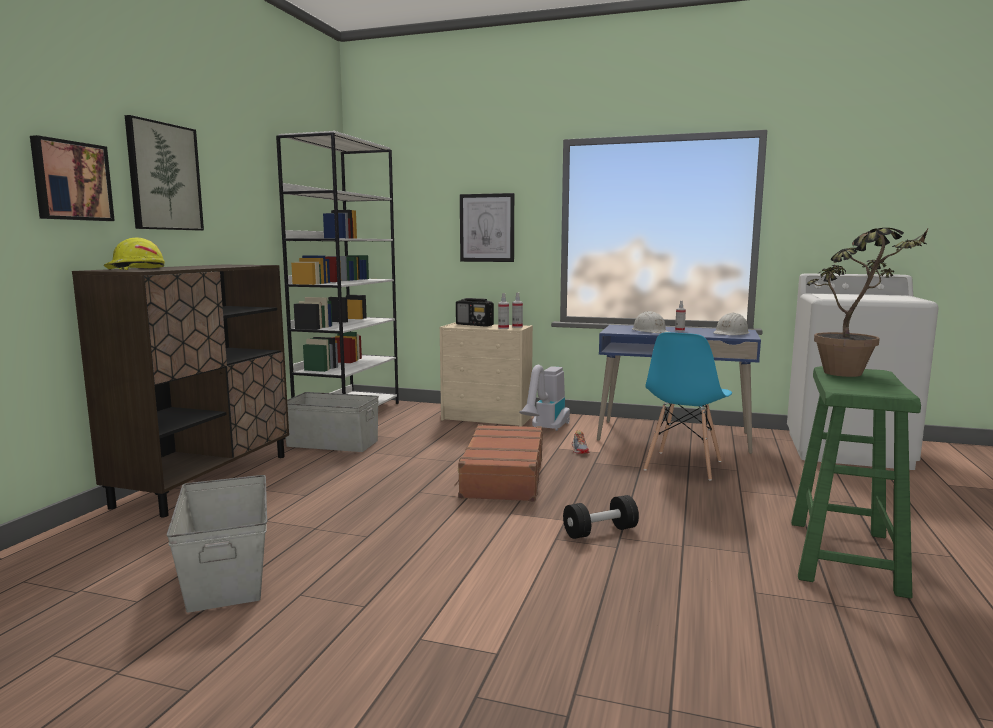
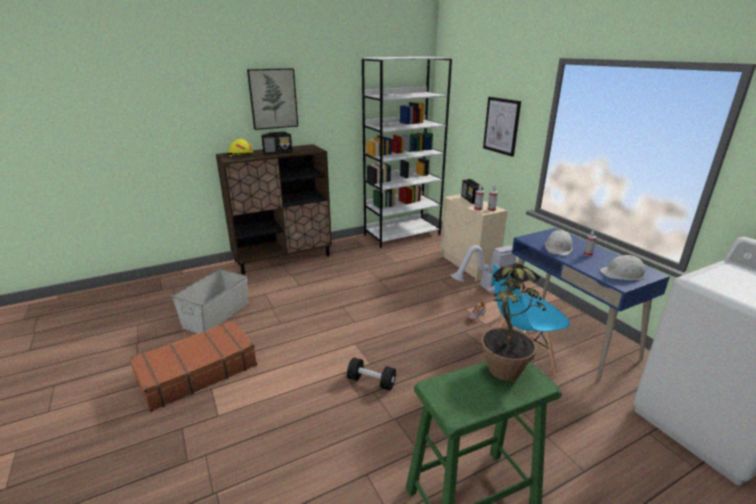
camera: 45 degrees right, 15 degrees up
picture [30,135,115,221] -> none
grey storage box [286,392,379,452] -> none
brown suitcase [454,424,543,501] -> brown suitcase moved to [130,320,257,412]
none -> radio [262,132,292,154]

